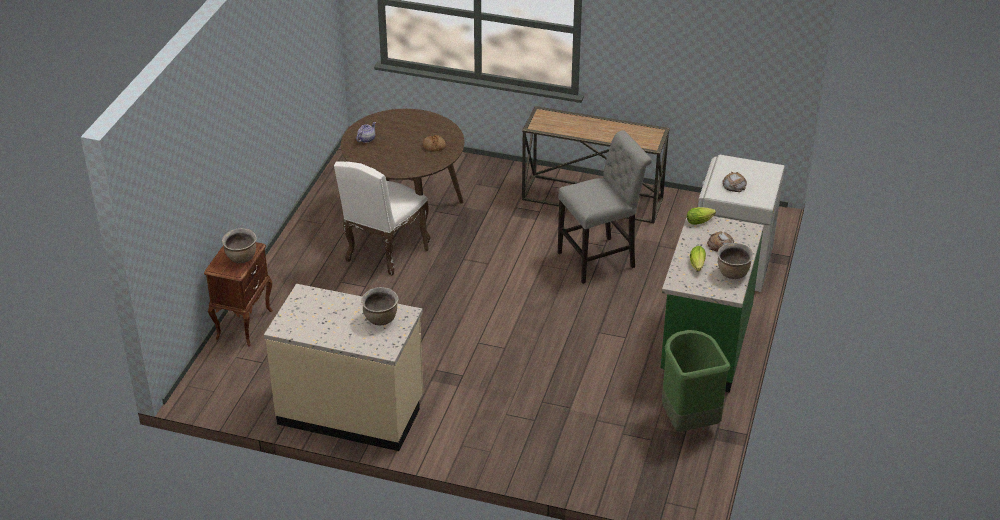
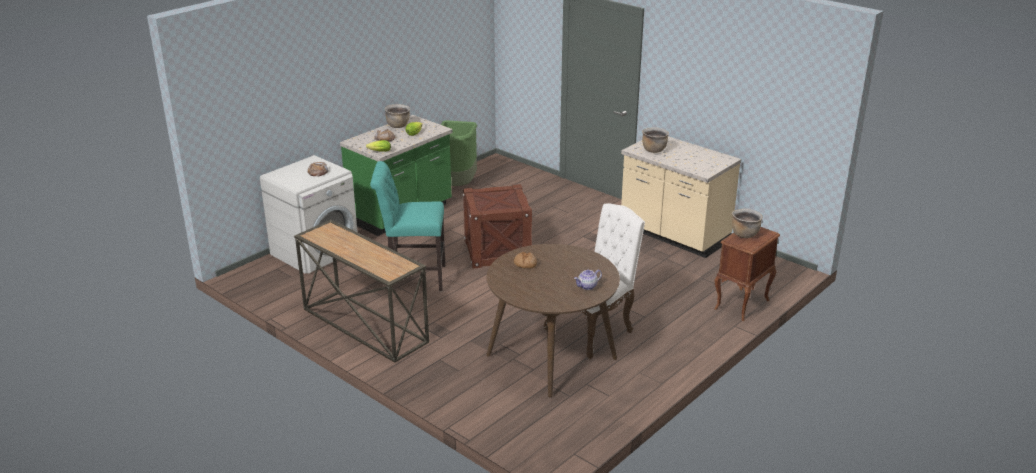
camera: 155 degrees left, 10 degrees down
grey stool [558,130,652,284] -> turquoise stool [370,161,445,291]
none -> crate [463,184,532,269]

